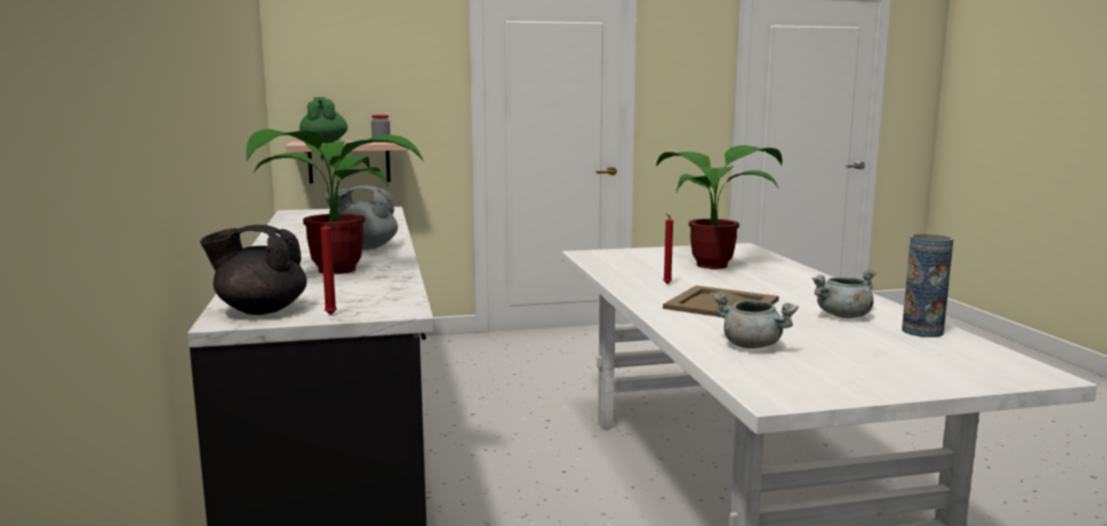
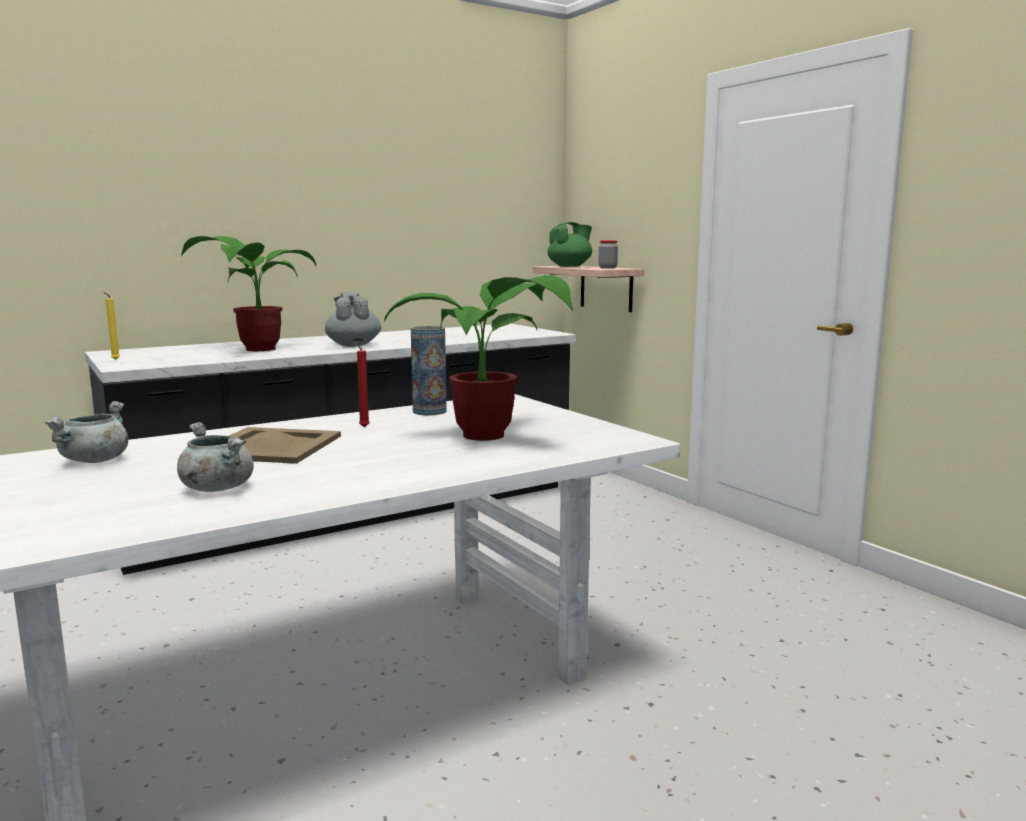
camera: 70 degrees right, 0 degrees up
black teapot [200,225,307,315] -> none
red candle [321,219,337,315] -> yellow candle [103,292,120,360]
vase [902,234,954,337] -> vase moved to [411,326,447,415]

